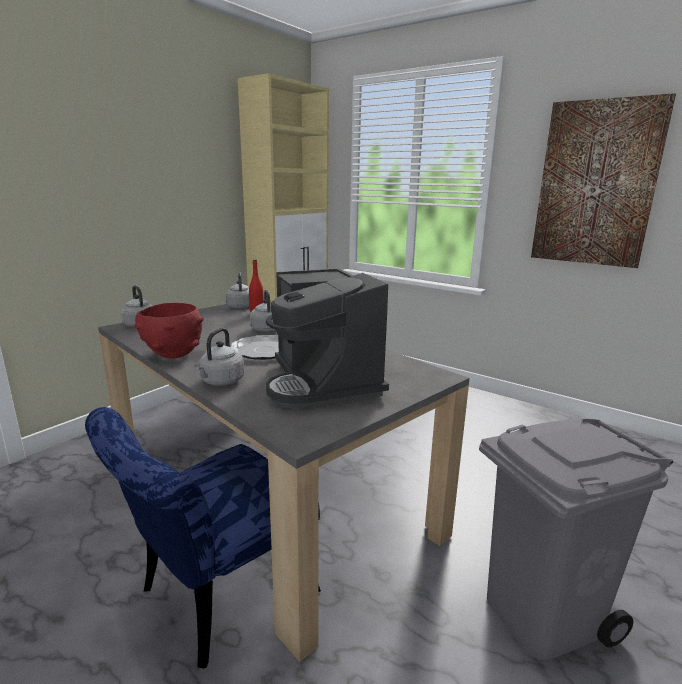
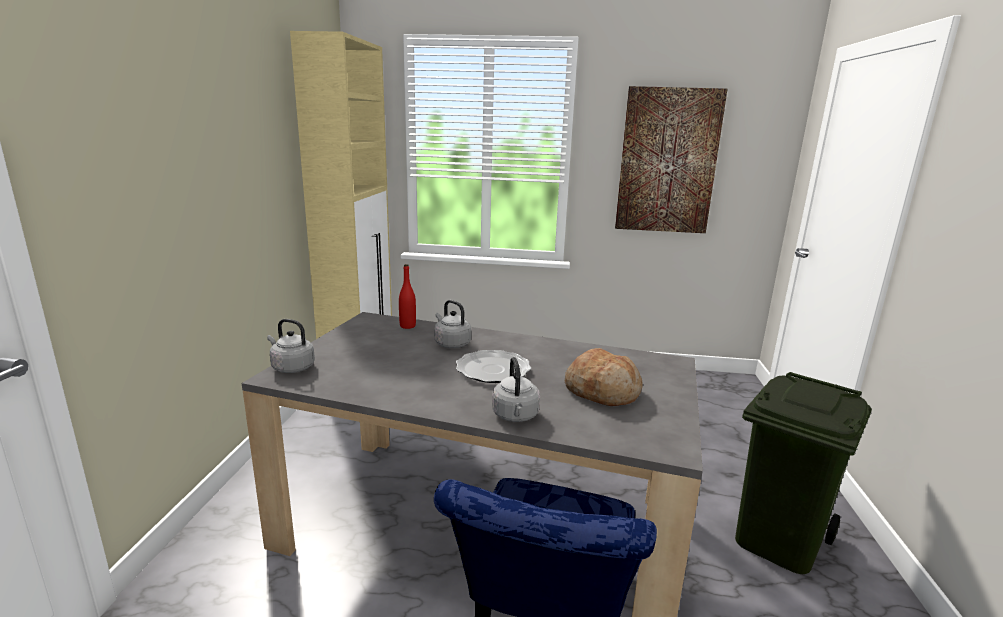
camera: 30 degrees left, 0 degrees up
red bowl [134,303,204,359] -> none
grey kettle [225,273,250,308] -> none
coffee machine [266,269,389,409] -> bread [565,348,643,406]
grey trash can [479,419,673,661] -> green trash can [735,372,872,574]

